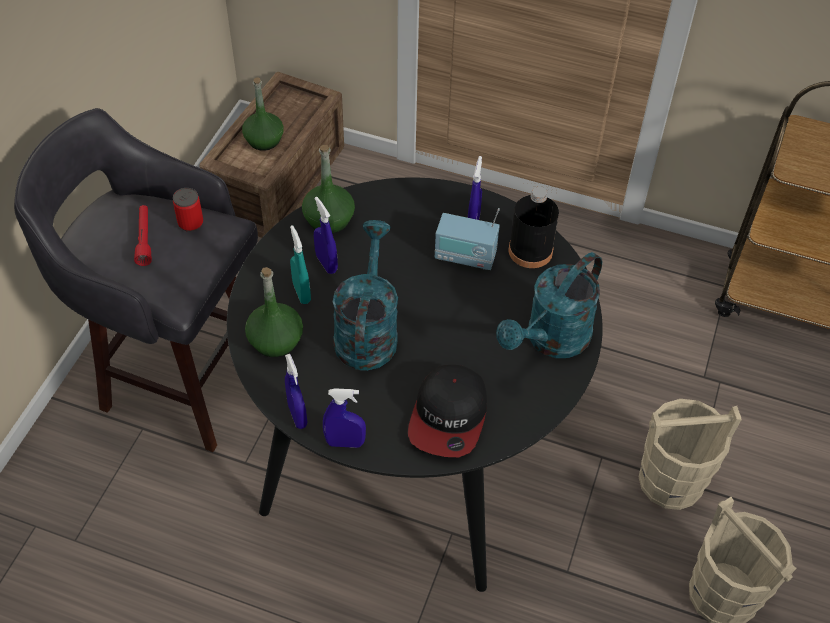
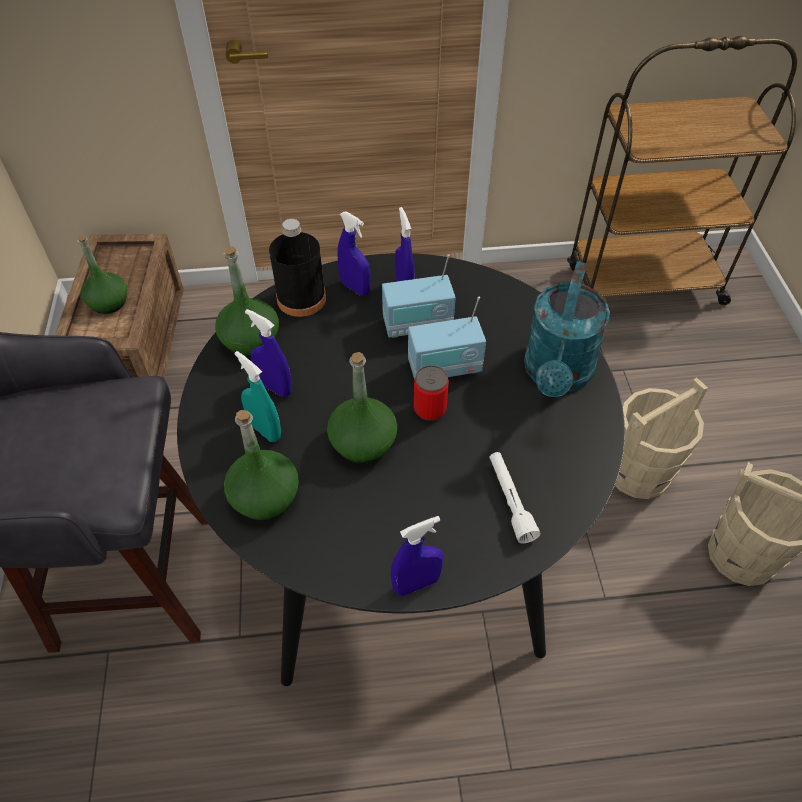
camera: 25 degrees left, 0 degrees up
red flashlight [134,205,152,266] -> none
can [173,188,203,232] -> can moved to [414,365,449,421]
blue spray bottle [285,354,307,429] -> blue spray bottle moved to [337,211,371,296]
turquoise watering can [333,220,398,371] -> green bottle [327,352,397,464]
cap [408,365,487,457] -> white flashlight [490,452,540,543]
black bottle [509,187,559,268] -> black bottle moved to [269,219,326,317]
none -> radio [408,297,486,379]

